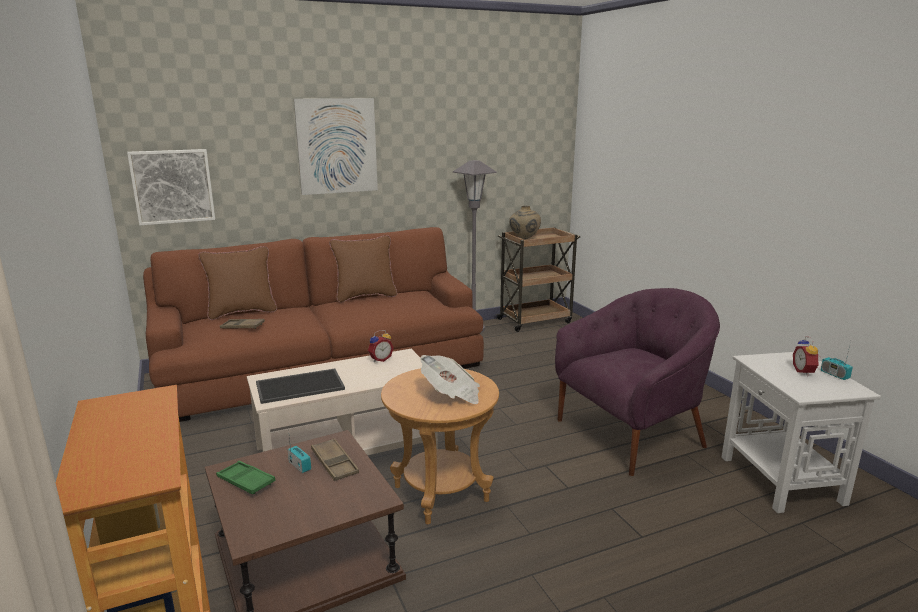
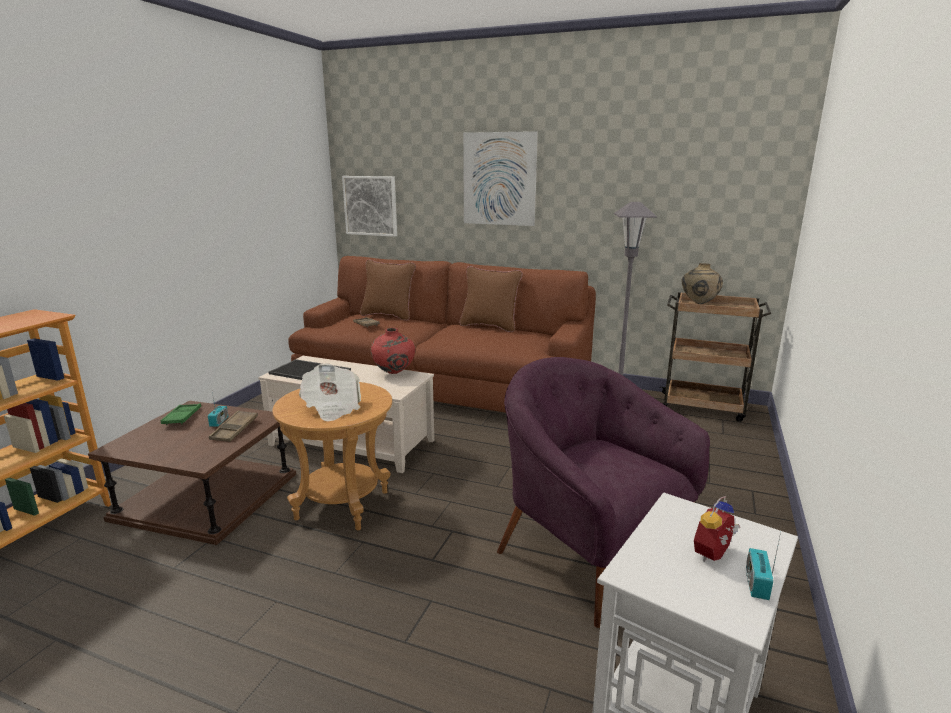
camera: 45 degrees right, 0 degrees up
alarm clock [368,330,394,362] -> red vase [371,328,415,374]
purple armchair [555,288,720,476] -> purple armchair turned 150 degrees counterclockwise [497,357,710,628]

